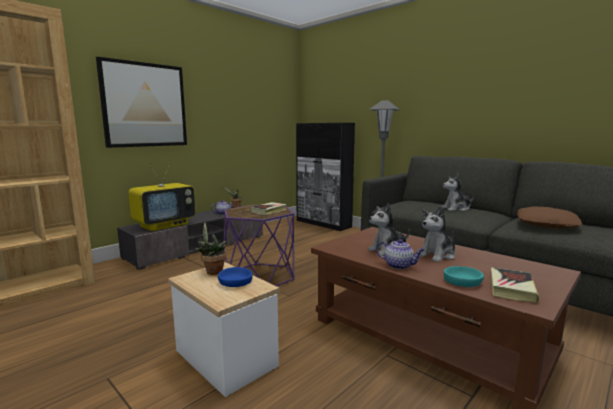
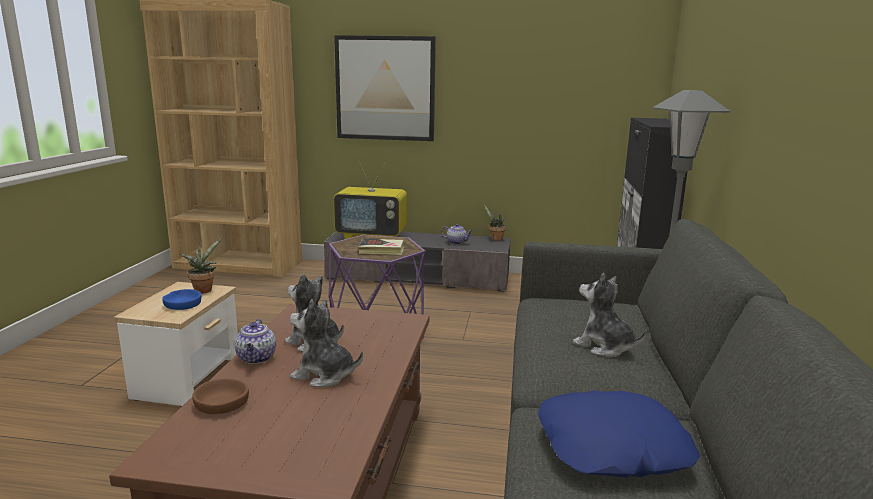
camera: 55 degrees right, 5 degrees up
turquoise bowl [444,266,484,287] -> brown bowl [192,379,249,414]
book [491,268,539,303] -> none
brown pillow [517,206,582,229] -> blue pillow [538,390,700,477]

